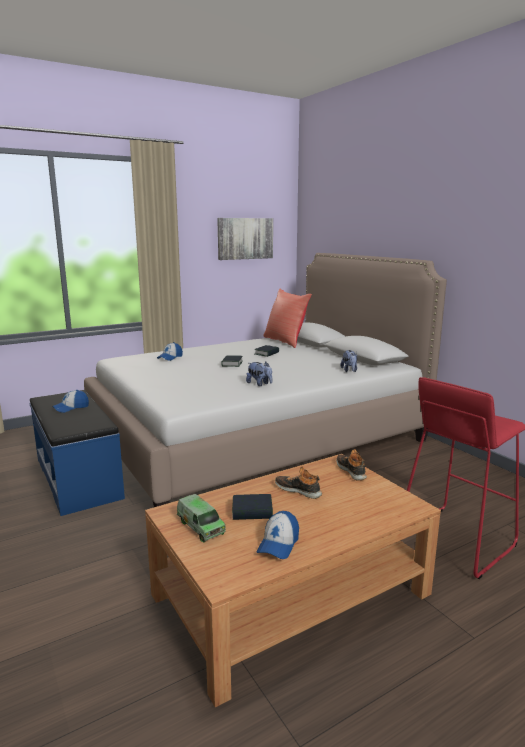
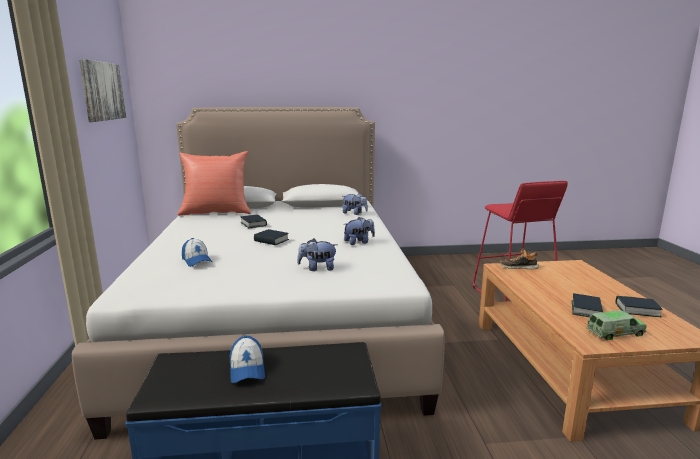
camera: 65 degrees left, 0 degrees up
cap [257,511,299,559] -> book [615,296,663,317]
shoe [275,467,322,499] -> none
none -> plush toy [297,238,338,271]

